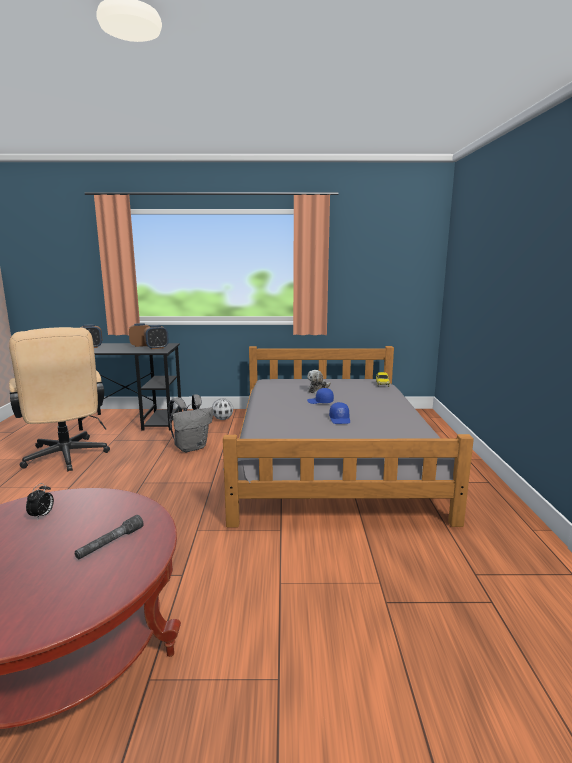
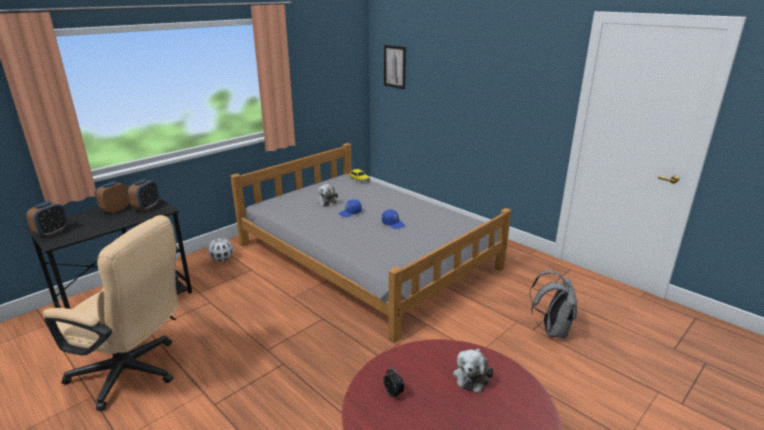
camera: 45 degrees left, 10 degrees up
grey flashlight [75,515,144,559] -> plush toy [453,348,493,393]
grey backpack [168,394,213,452] -> grey backpack moved to [530,270,577,339]
none -> picture [384,45,406,89]

